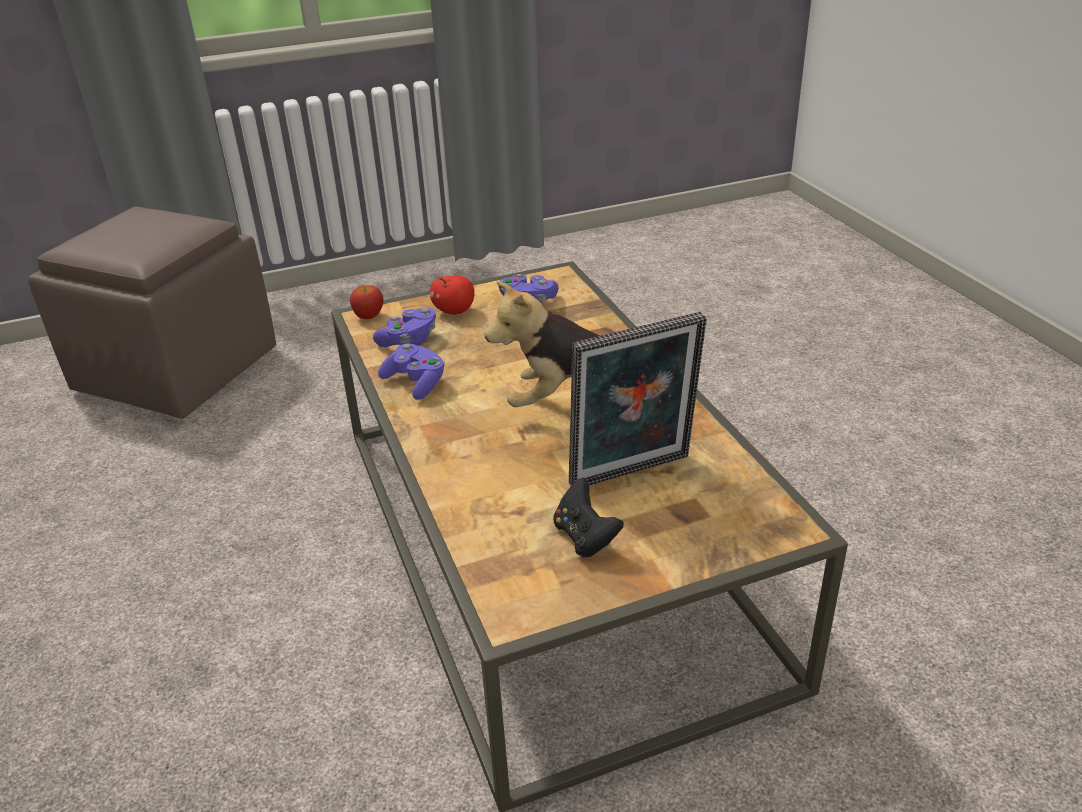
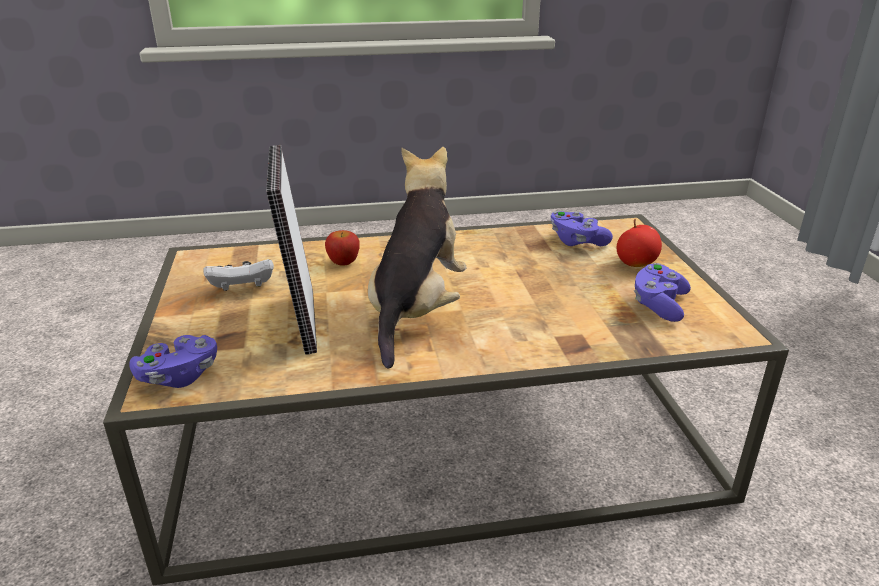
camera: 100 degrees right, 5 degrees down
brown ottoman [28,206,276,418] -> none
apple [350,285,384,319] -> apple moved to [325,230,360,266]
purple game controller [378,344,445,400] -> purple game controller moved to [129,335,217,388]
black game controller [553,478,624,557] -> white game controller [203,259,274,291]

